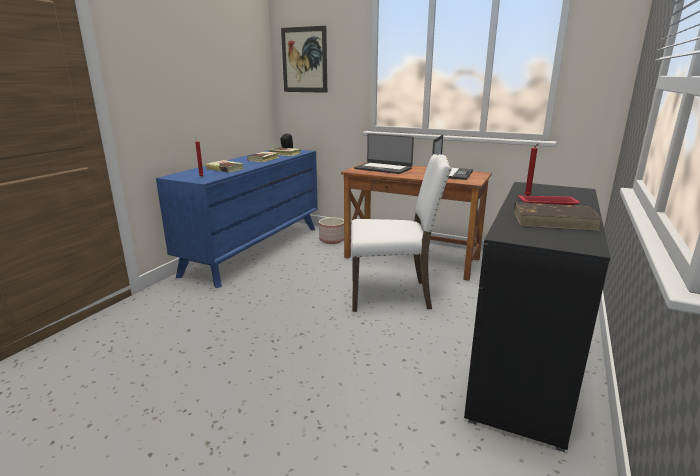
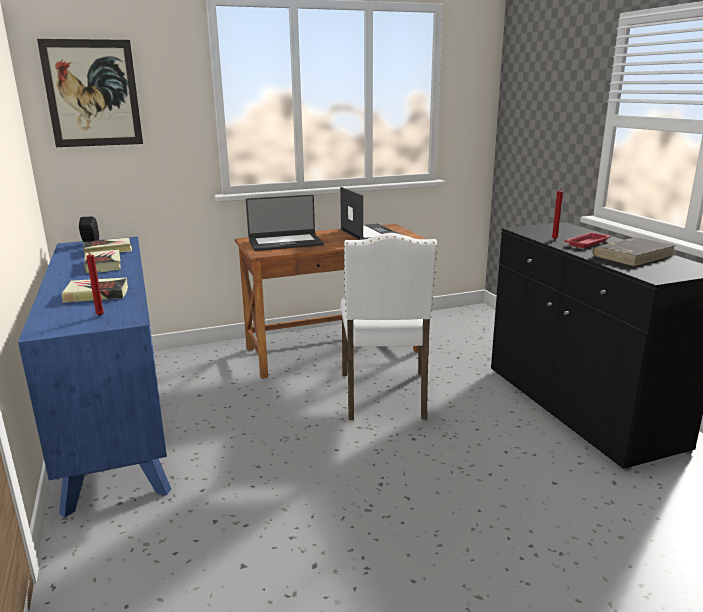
camera: 45 degrees left, 0 degrees up
planter [319,217,344,244] -> none
white chair [351,154,452,312] -> white chair turned 135 degrees clockwise [340,233,438,420]

